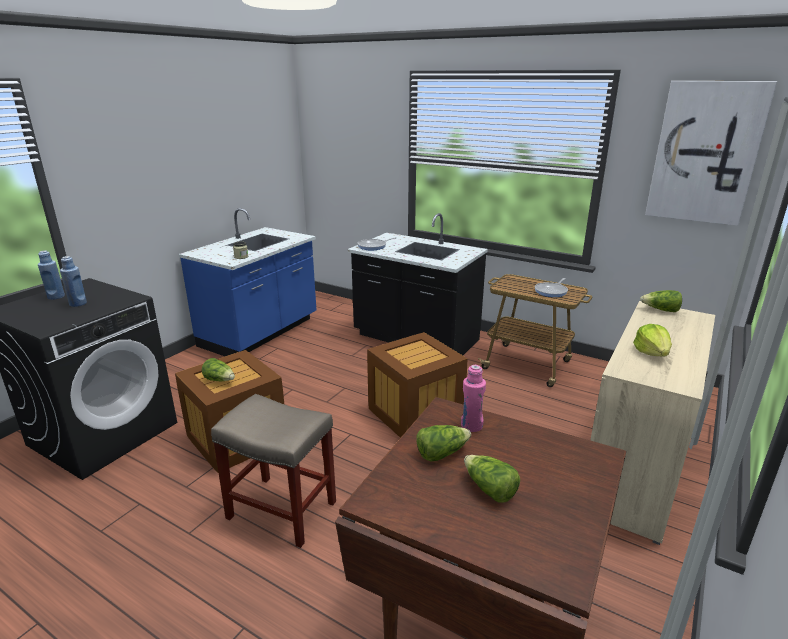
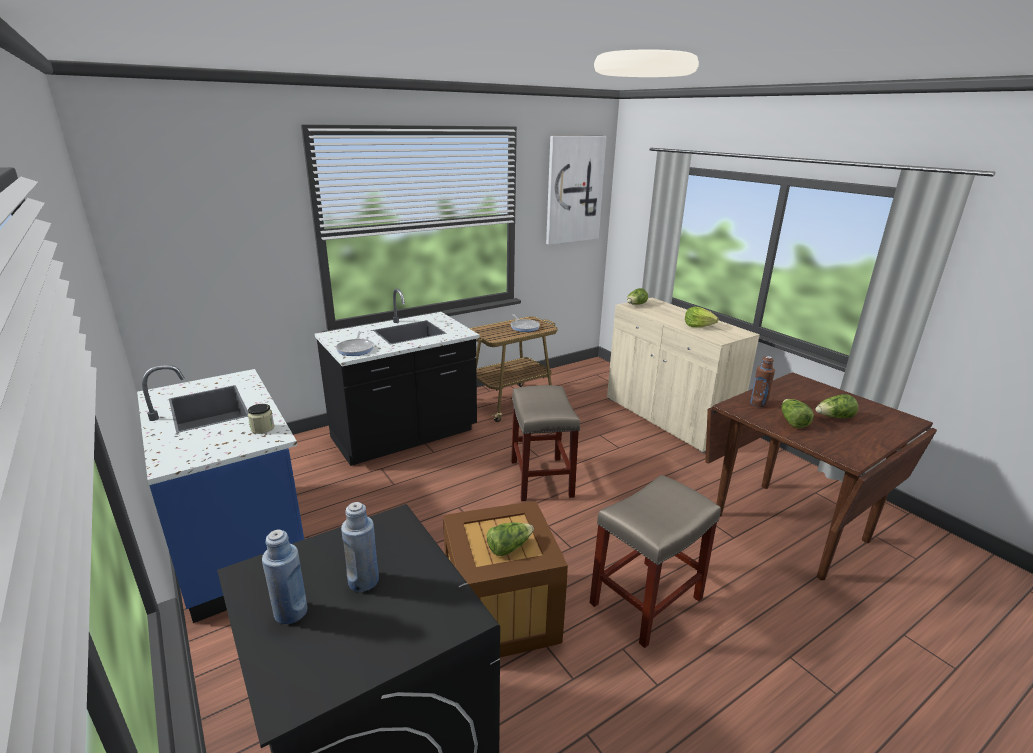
camera: 65 degrees left, 0 degrees up
crate [367,332,467,438] -> beige stool [511,385,580,501]
pink bottle [461,365,486,432] -> brown bottle [750,356,775,407]

